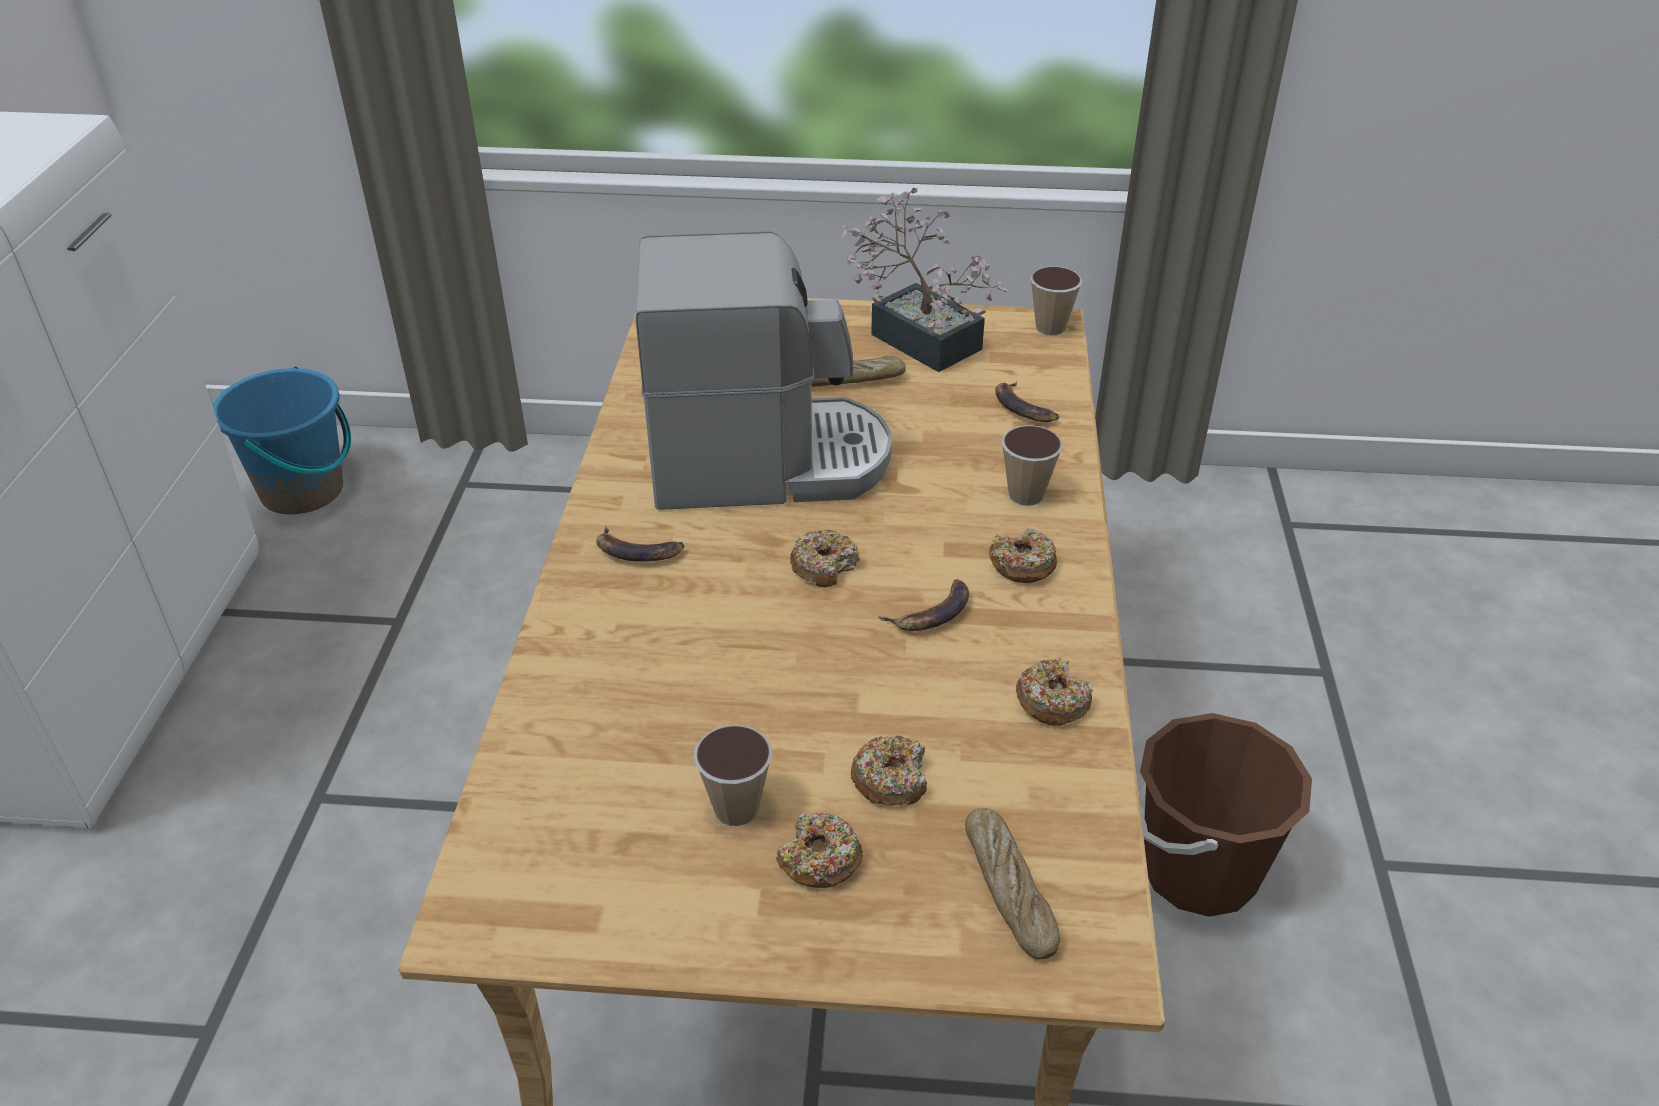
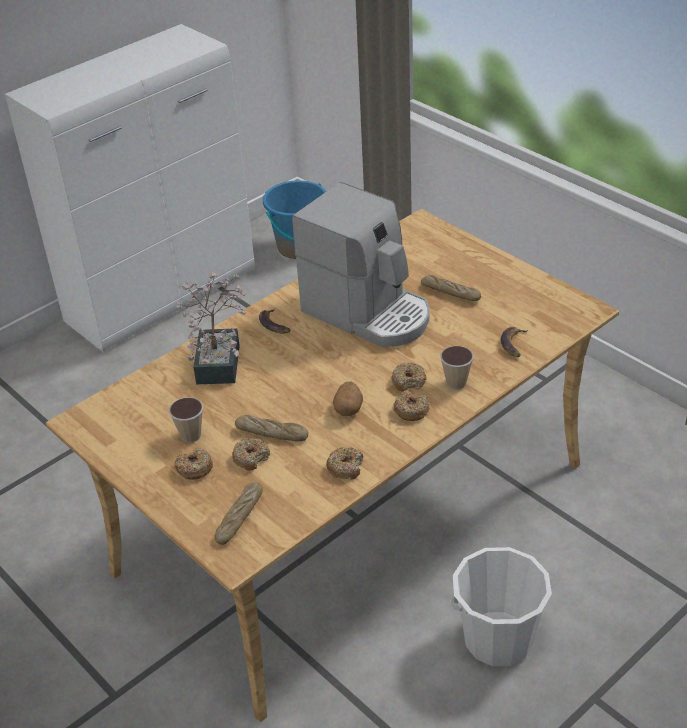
camera: 45 degrees right, 0 degrees up
donut [790,529,860,587] -> donut moved to [392,362,426,391]
potted plant [841,188,1008,372] -> potted plant moved to [176,272,246,384]
banana [879,579,969,631] -> potato [333,382,363,416]
cup [1030,267,1082,335] -> none
brown bucket [1139,713,1312,917] -> white bucket [451,547,552,666]
none -> bread [235,415,308,441]

